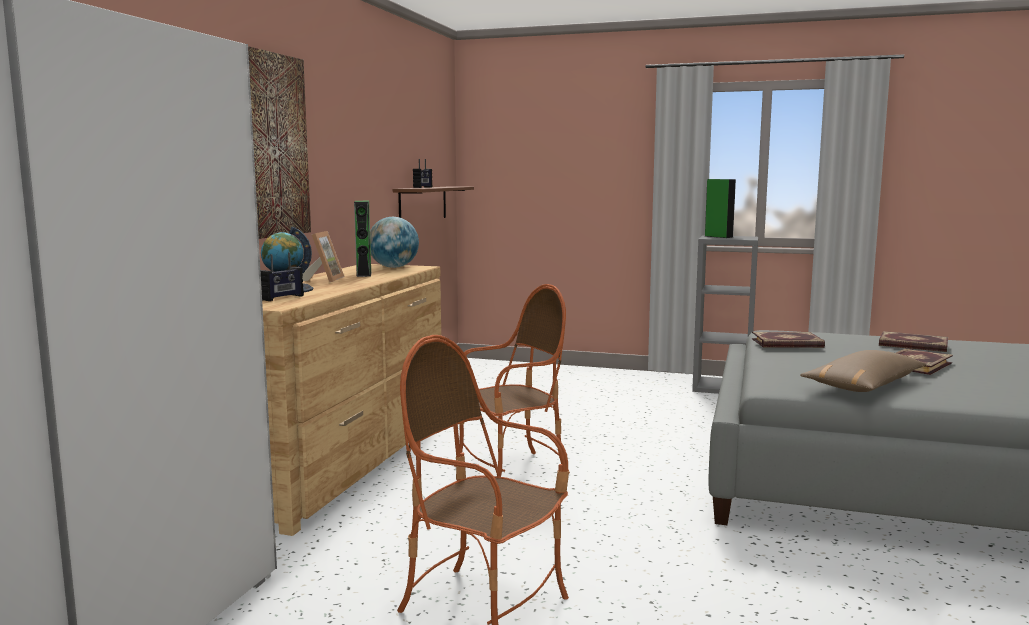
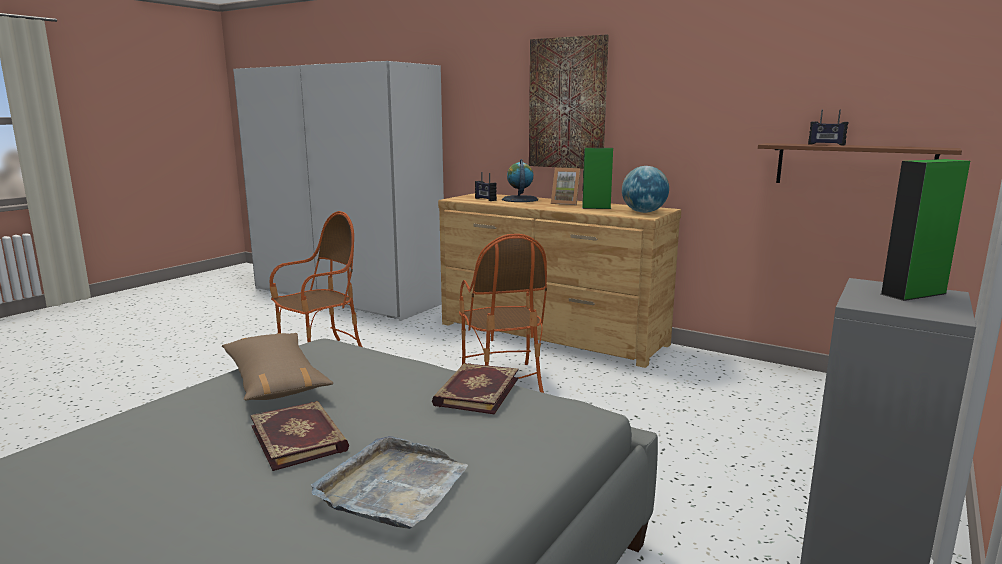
camera: 105 degrees right, 5 degrees up
book [879,331,948,352] -> grey tray [311,436,468,529]

